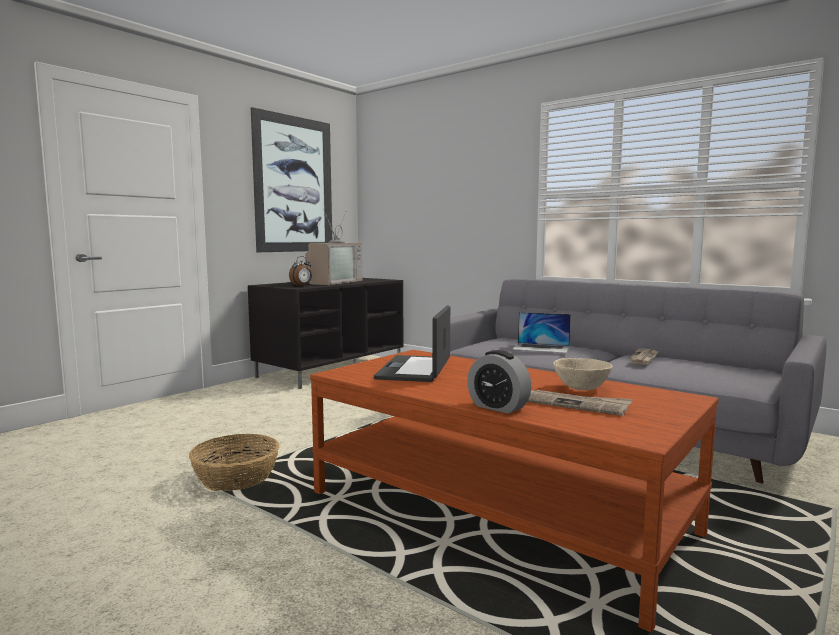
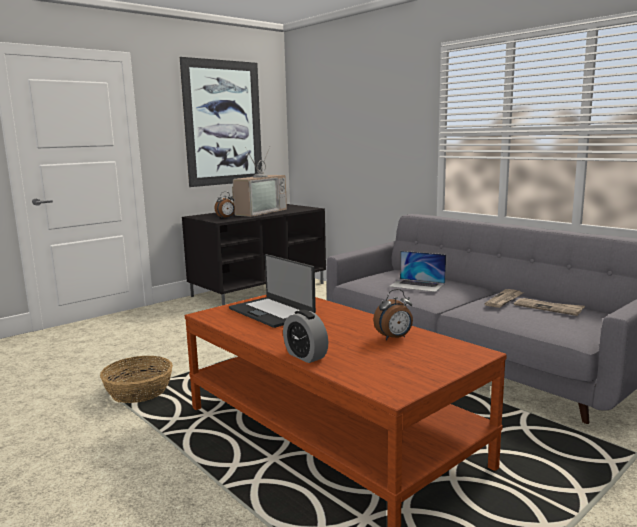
camera: 10 degrees right, 5 degrees up
laptop [374,305,450,382] -> laptop turned 60 degrees counterclockwise [229,254,316,328]
newspaper [527,390,633,416] -> newspaper moved to [514,298,585,316]
beige bowl [553,358,613,390] -> alarm clock [373,289,413,340]

